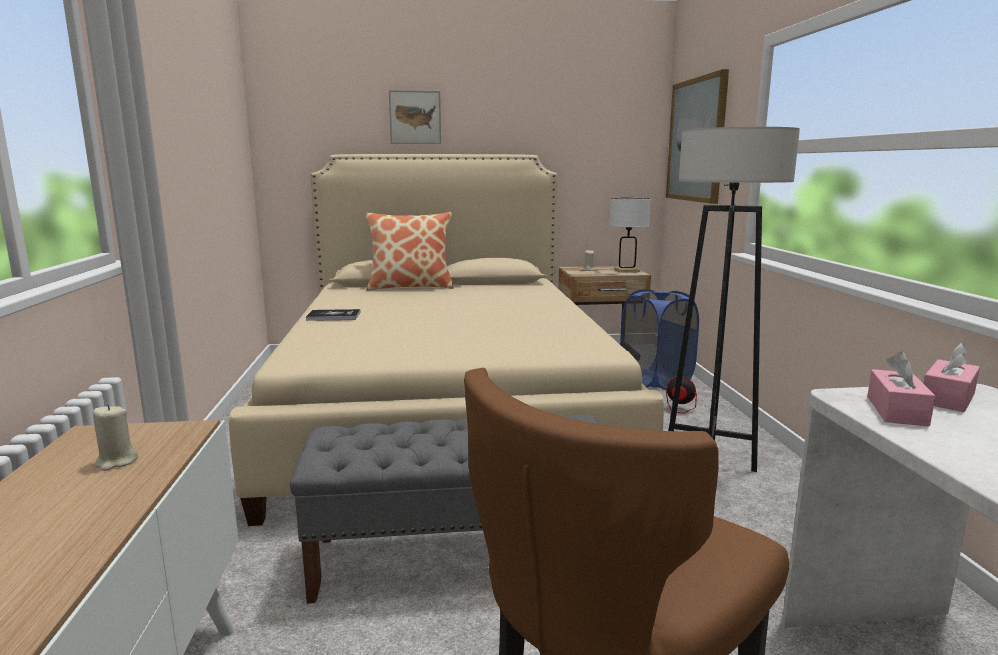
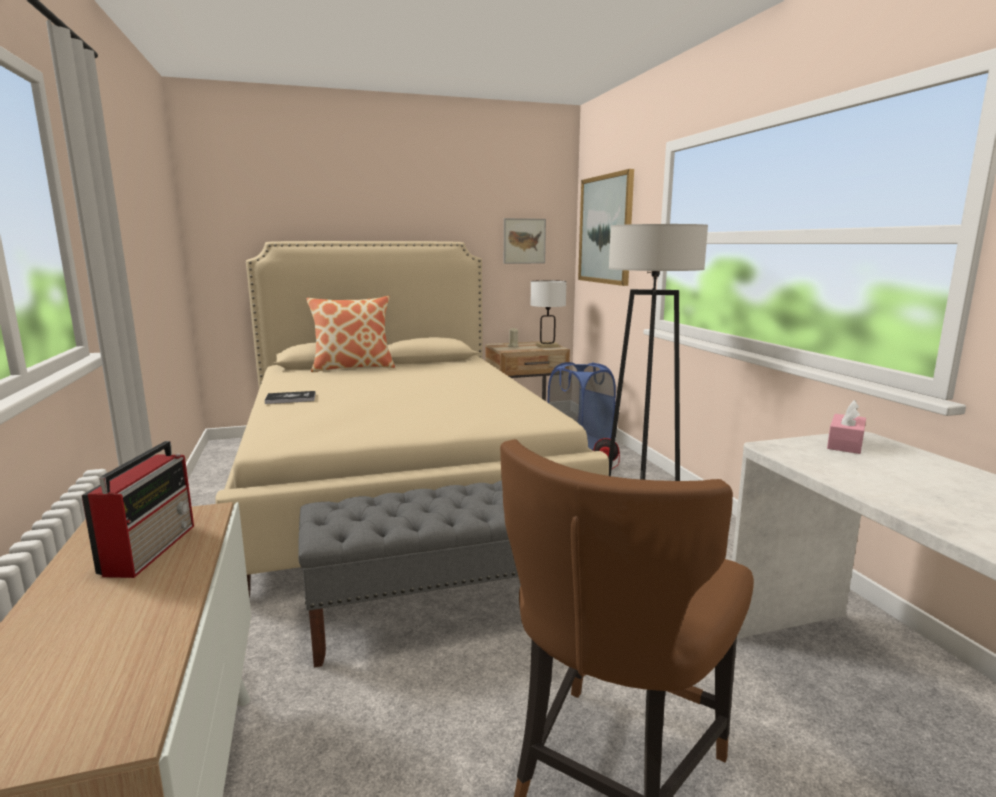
camera: 10 degrees left, 0 degrees up
beige candle [93,404,138,471] -> radio [82,441,194,578]
picture [389,90,441,144] -> picture moved to [504,218,546,264]
pink tissue box [867,352,935,427] -> none

